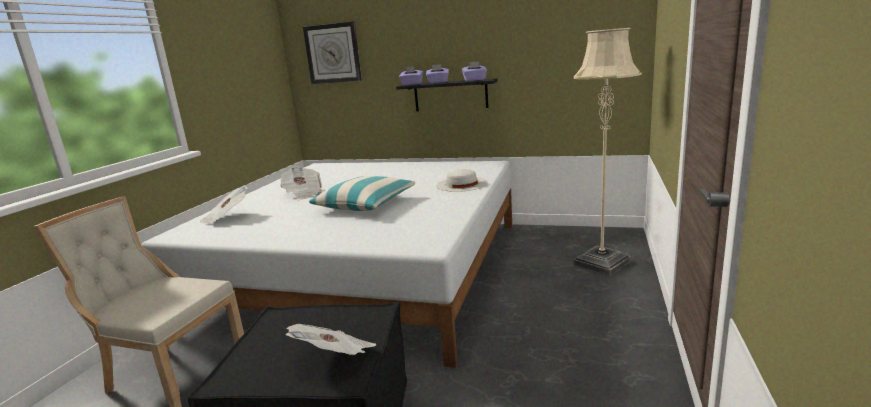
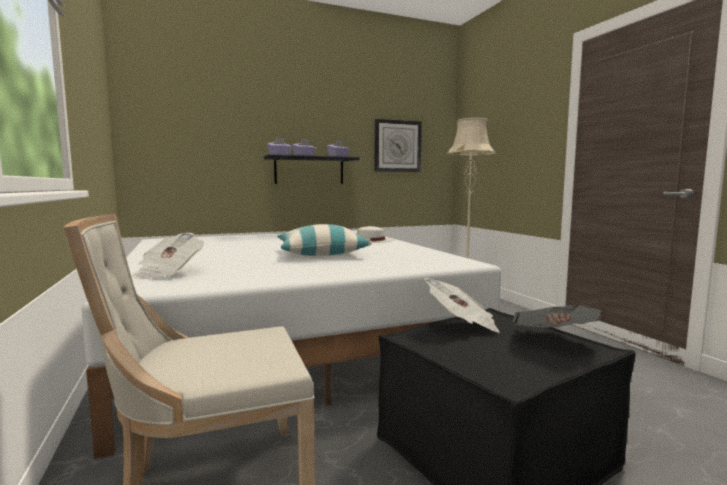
camera: 40 degrees left, 10 degrees down
newspaper [280,167,322,200] -> newspaper moved to [424,278,500,333]
wall clock [303,22,362,84] -> wall clock moved to [375,119,422,172]

